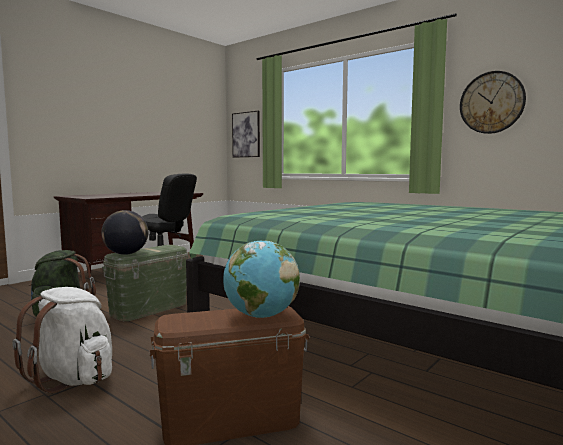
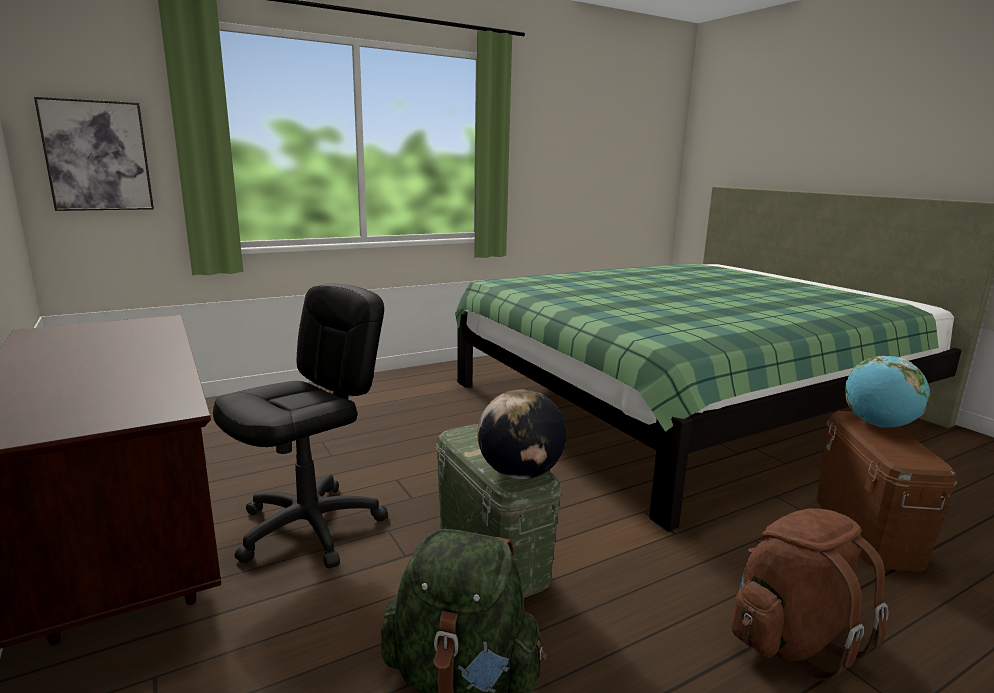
camera: 70 degrees left, 10 degrees up
white backpack [12,287,112,393] -> brown backpack [731,509,888,681]
wall clock [460,71,526,134] -> none

